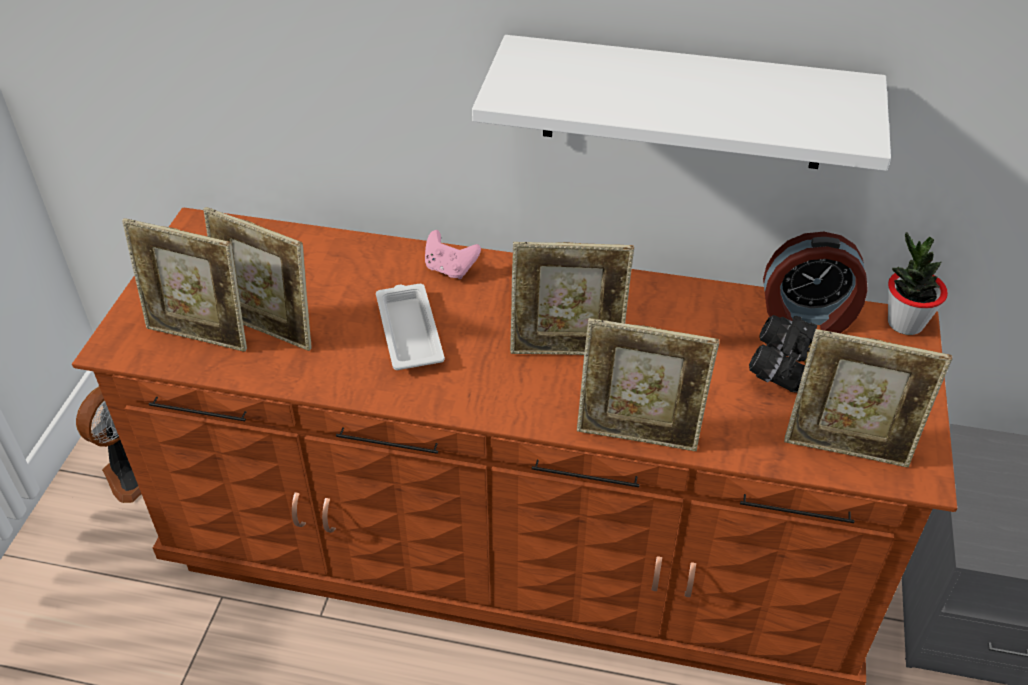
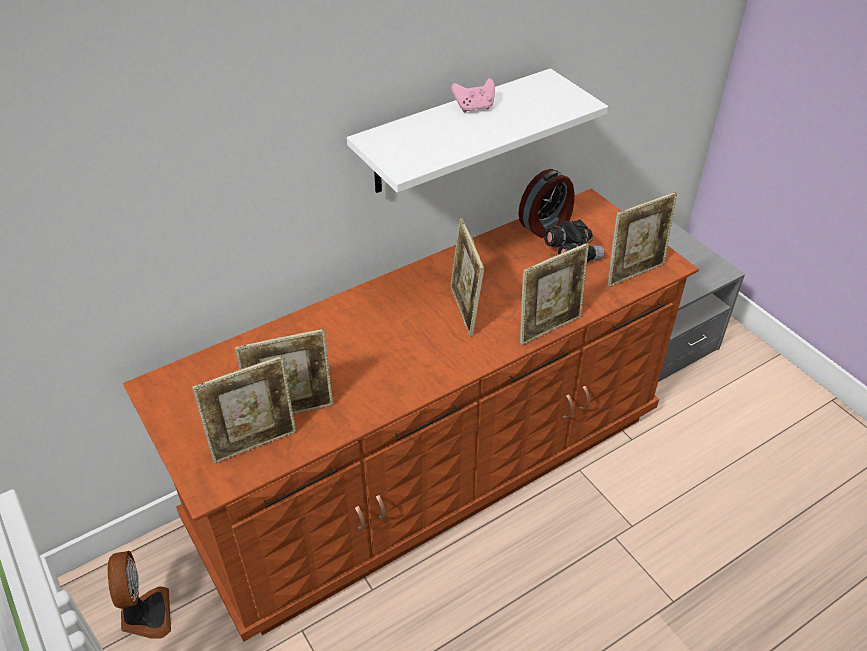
camera: 45 degrees left, 0 degrees up
white tray [376,284,445,370] -> none
pink game controller [425,230,481,279] -> pink game controller moved to [451,78,495,113]
picture frame [510,242,634,355] -> picture frame turned 120 degrees clockwise [450,218,484,337]
potted plant [888,232,948,335] -> none

